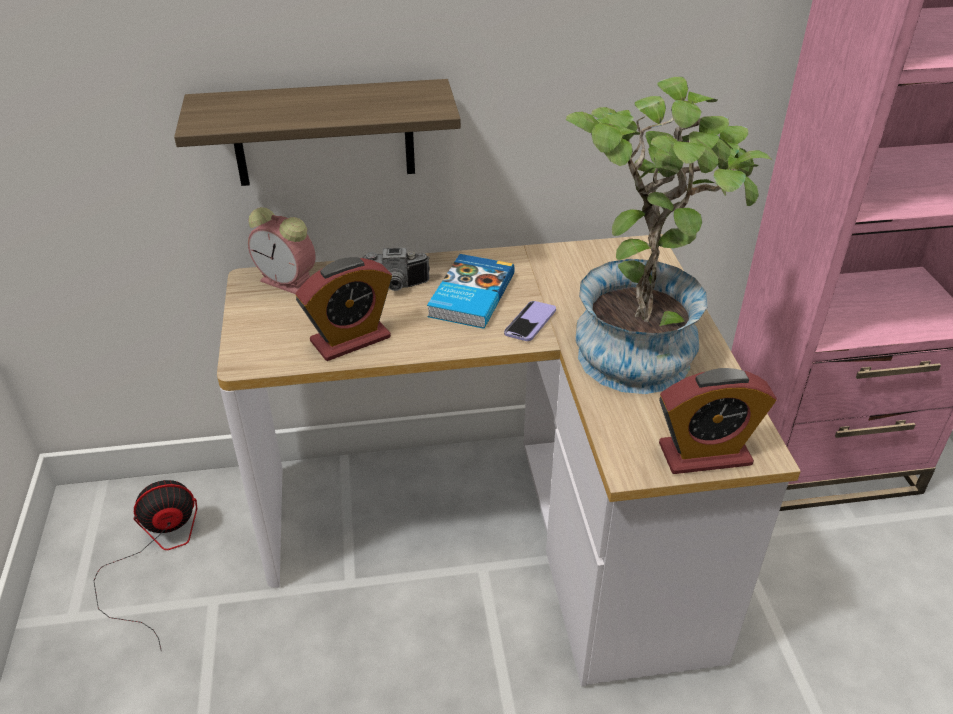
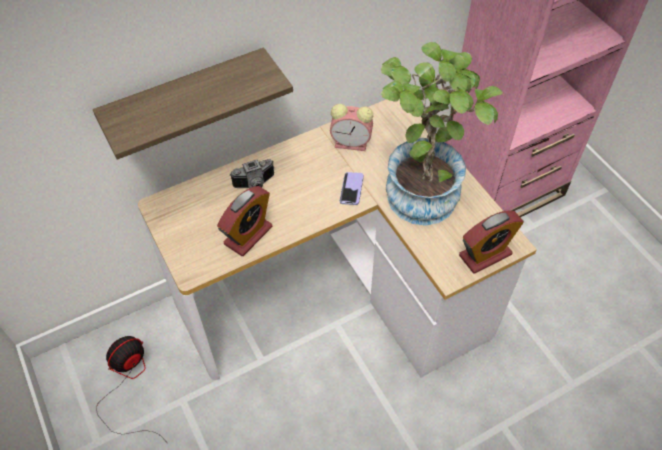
camera: 20 degrees left, 15 degrees up
alarm clock [248,207,316,294] -> alarm clock moved to [330,104,373,151]
book [427,254,515,329] -> none

